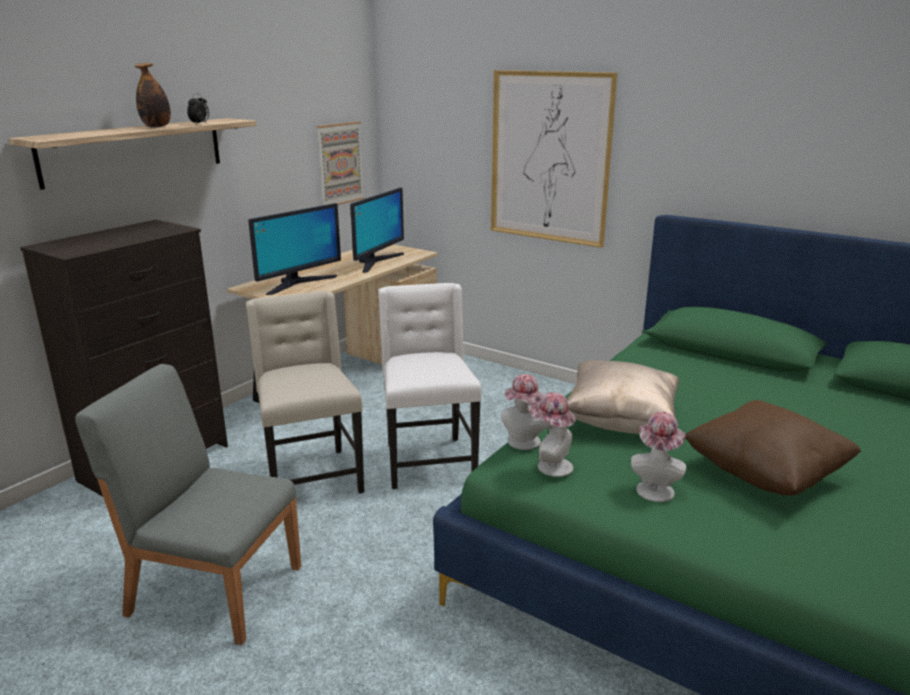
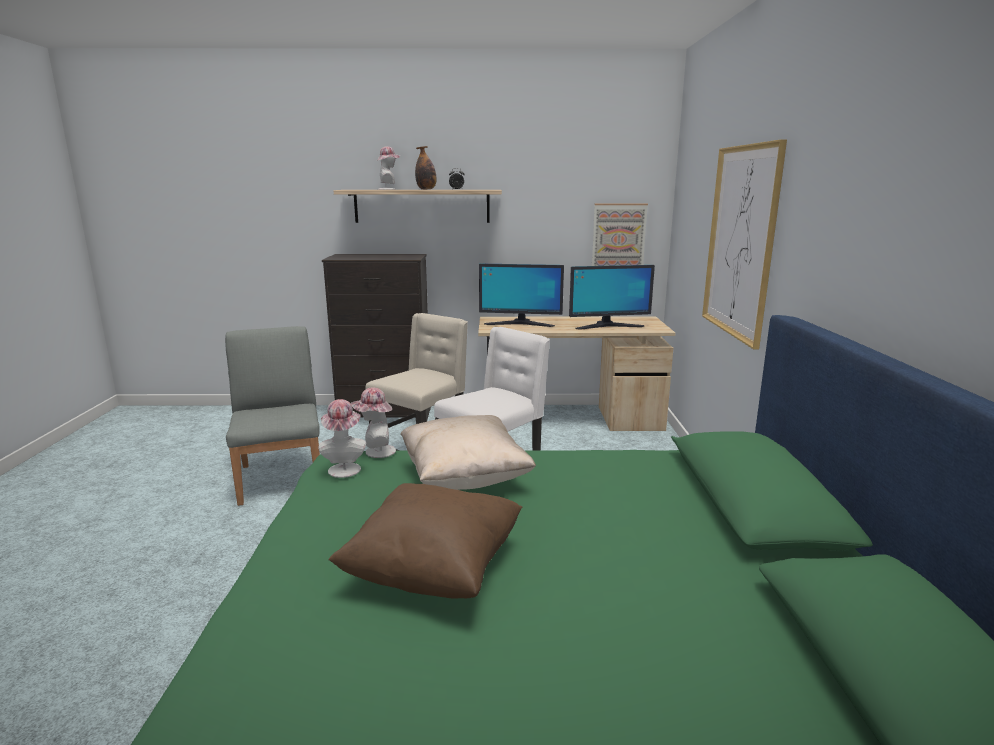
camera: 55 degrees right, 5 degrees down
hat [631,412,687,502] -> hat moved to [377,146,400,190]

